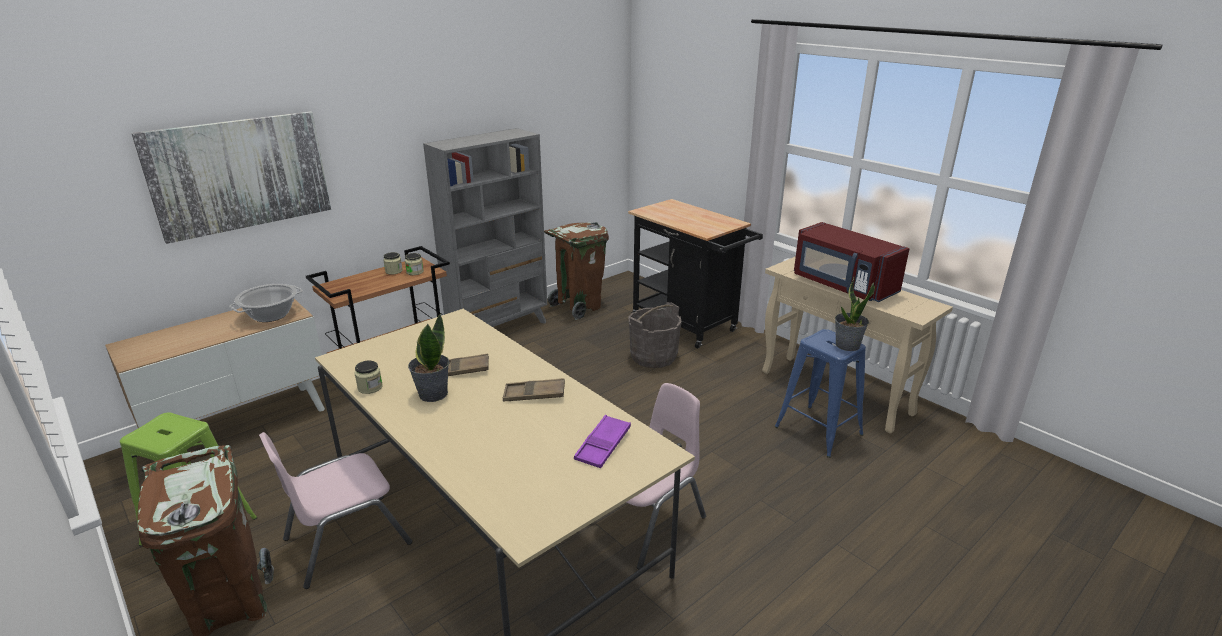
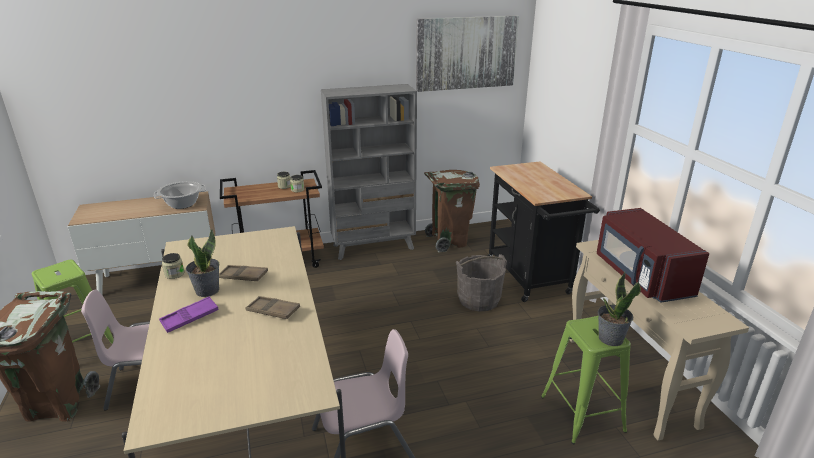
camera: 25 degrees right, 0 degrees up
picture [131,111,331,244] -> picture moved to [416,16,519,92]
purple tray [574,415,631,468] -> purple tray moved to [159,296,219,333]
blue stool [775,329,866,458] -> green stool [541,316,631,444]

